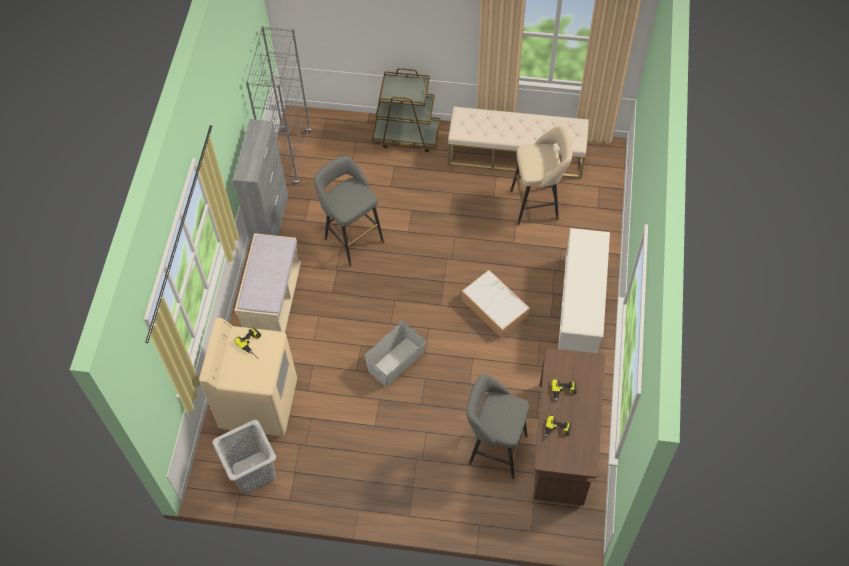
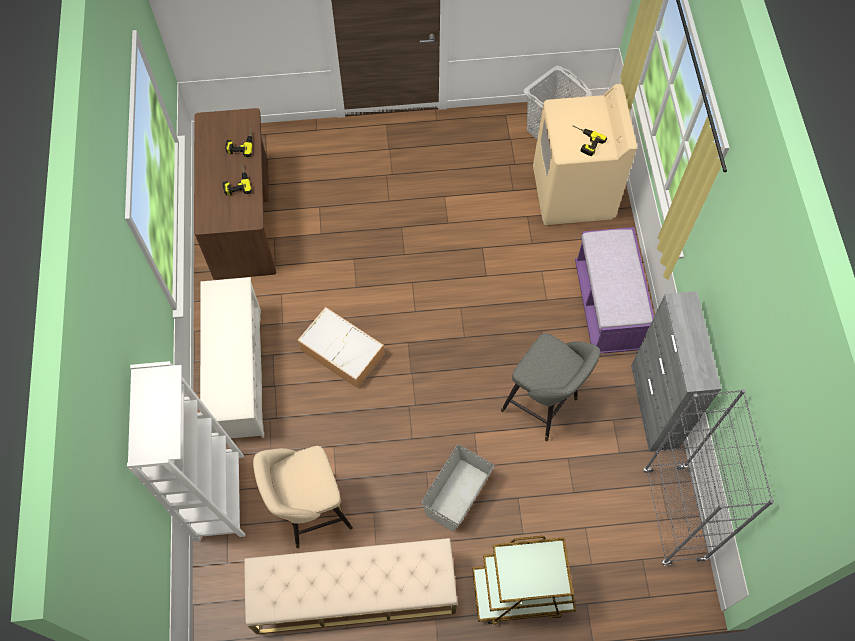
camera: 165 degrees right, 5 degrees up
beige bench [234,233,301,332] -> purple bench [575,227,654,354]
grey storage box [364,321,426,387] -> grey storage box moved to [422,444,494,532]
grey stool [466,375,529,479] -> none
none -> white bookcase [127,361,245,541]

